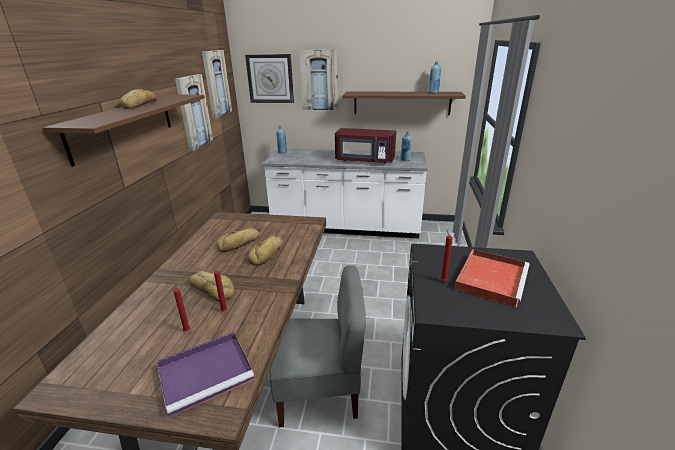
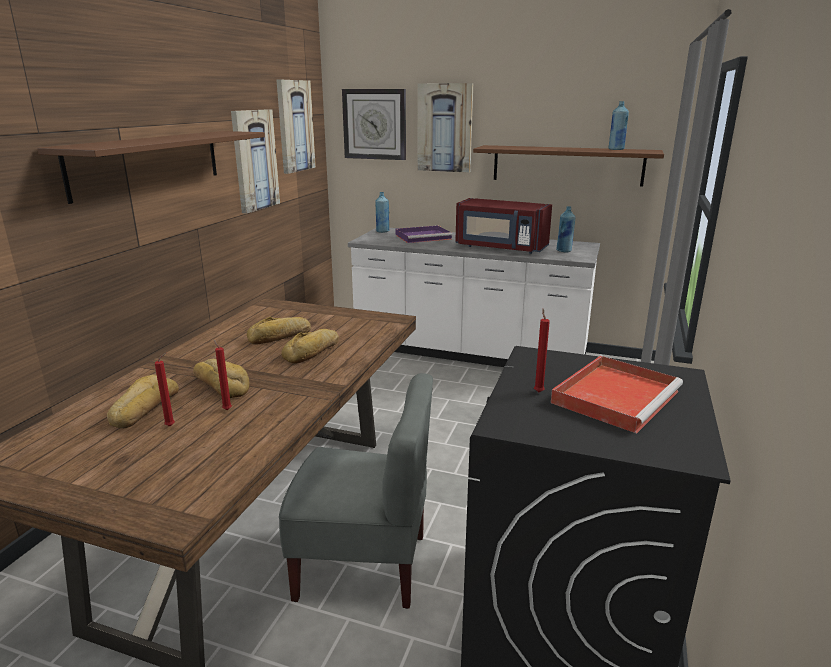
camera: 10 degrees right, 5 degrees down
bread [120,89,157,109] -> bread moved to [107,374,179,428]
purple tray [157,332,255,418] -> purple tray moved to [396,226,452,243]

